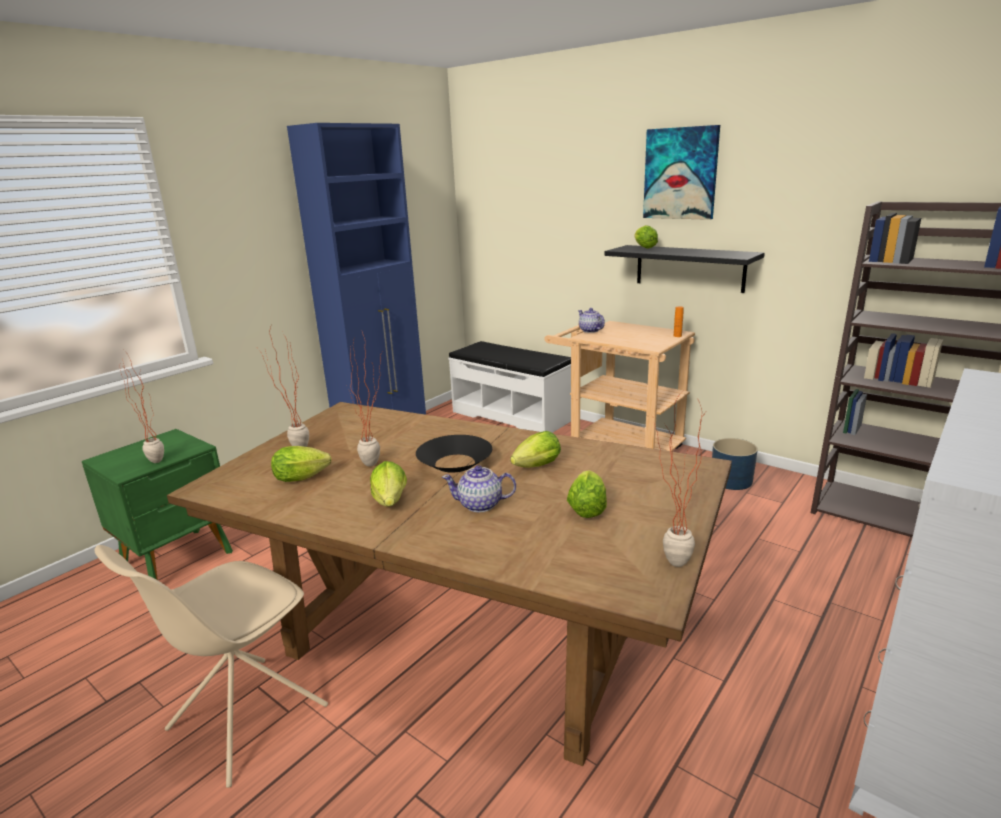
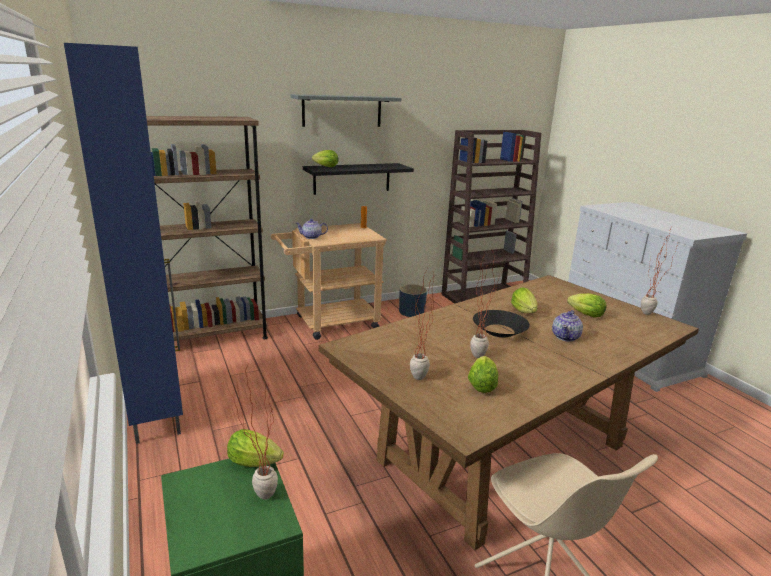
camera: 65 degrees left, 0 degrees up
lettuce [370,461,407,507] -> lettuce moved to [227,429,284,467]
white bench [448,341,571,433] -> brown bookcase [146,116,268,341]
picture [643,125,720,220] -> grey shelf [290,94,401,127]

